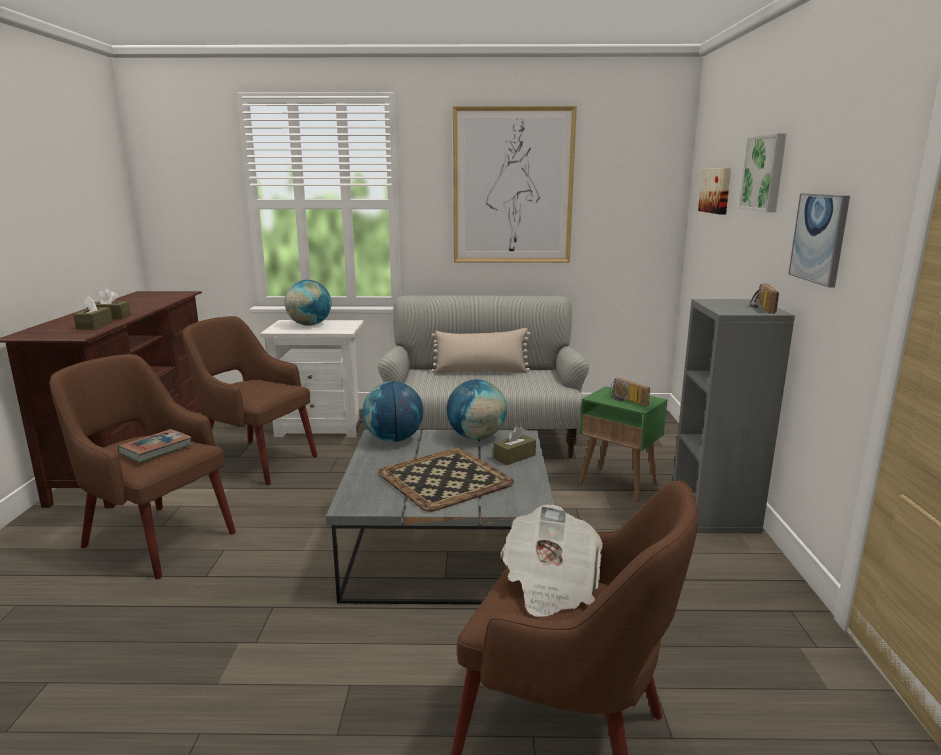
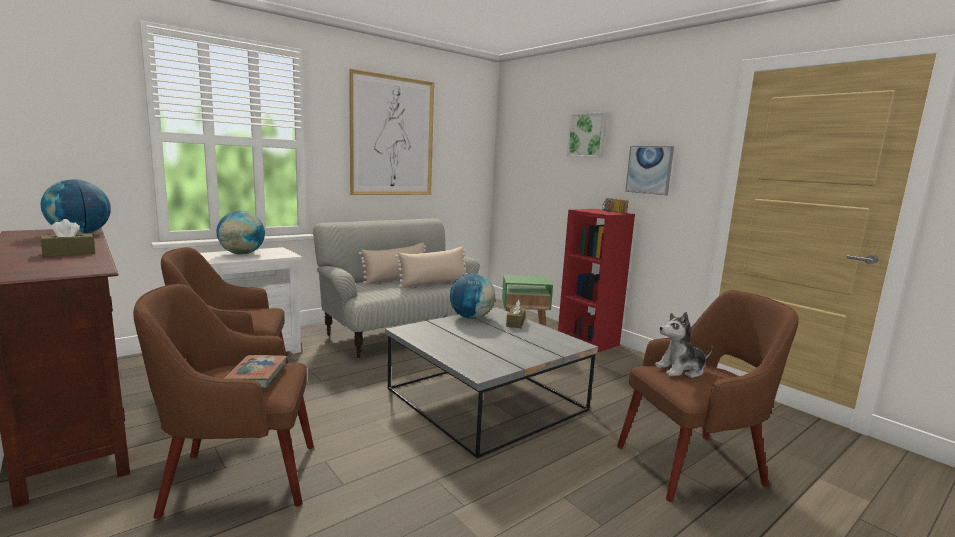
camera: 40 degrees left, 5 degrees down
brown tissue box [73,296,113,330] -> none
globe [362,381,423,442] -> globe moved to [41,179,111,234]
tray [378,448,514,512] -> none
newspaper [501,505,603,617] -> plush toy [654,312,712,378]
radio [610,378,650,406] -> none
grey bookcase [673,299,795,533] -> red bookcase [558,209,635,352]
picture [698,168,731,215] -> none
none -> beige pillow [395,246,467,288]

